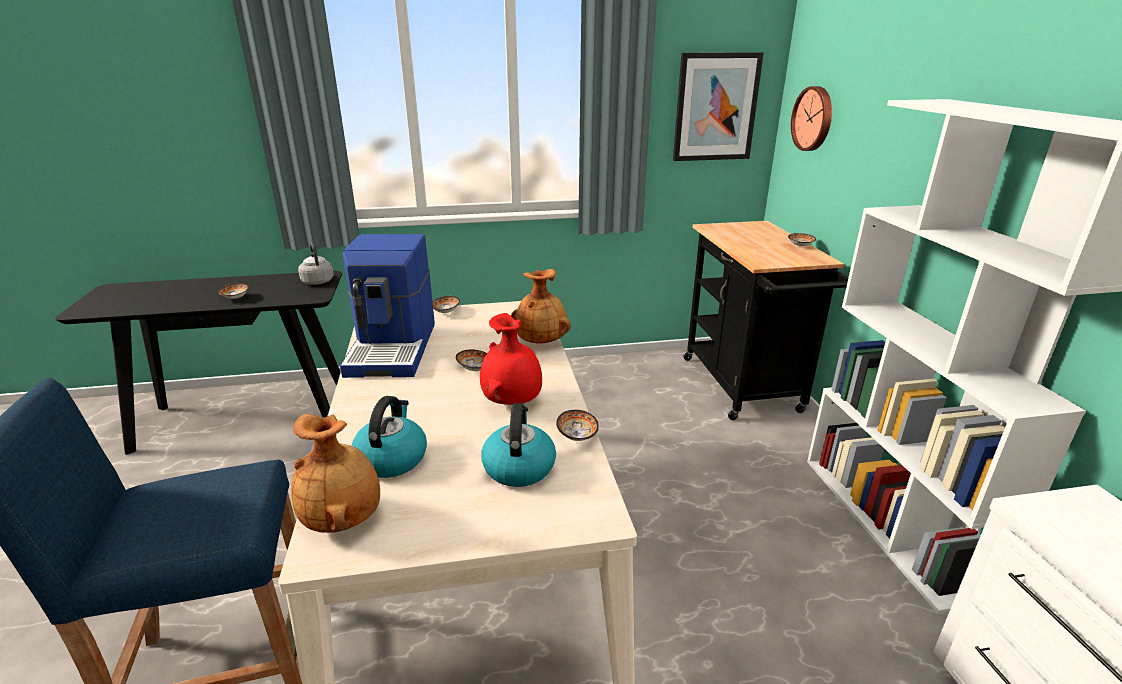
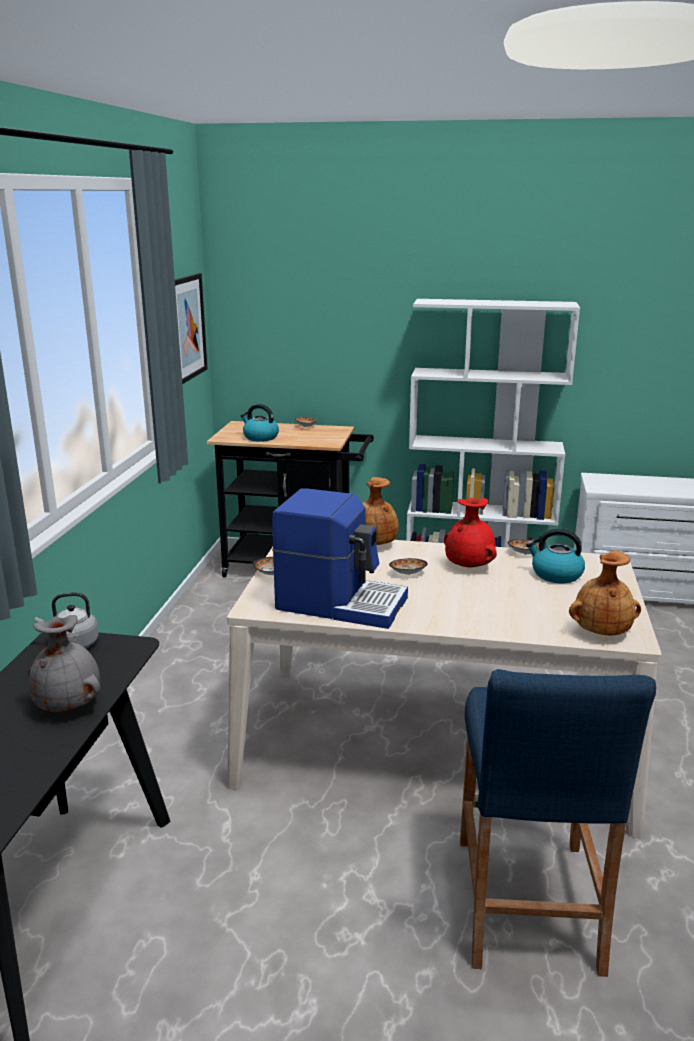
camera: 70 degrees left, 5 degrees down
bowl [218,283,249,299] -> grey vase [28,615,101,712]
kettle [352,396,427,478] -> kettle moved to [241,404,279,442]
wall clock [791,86,832,151] -> none

